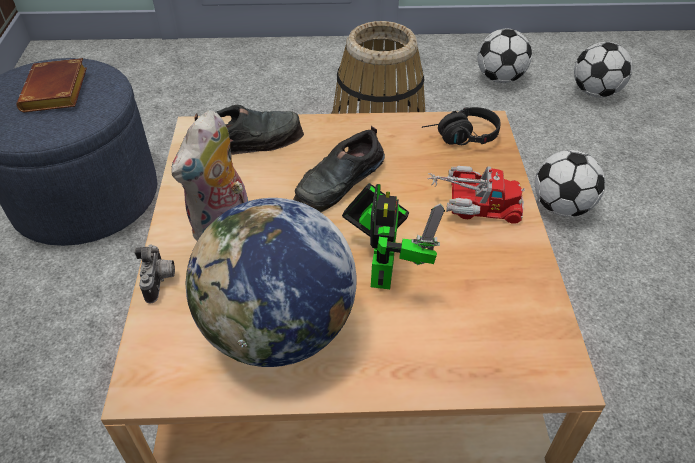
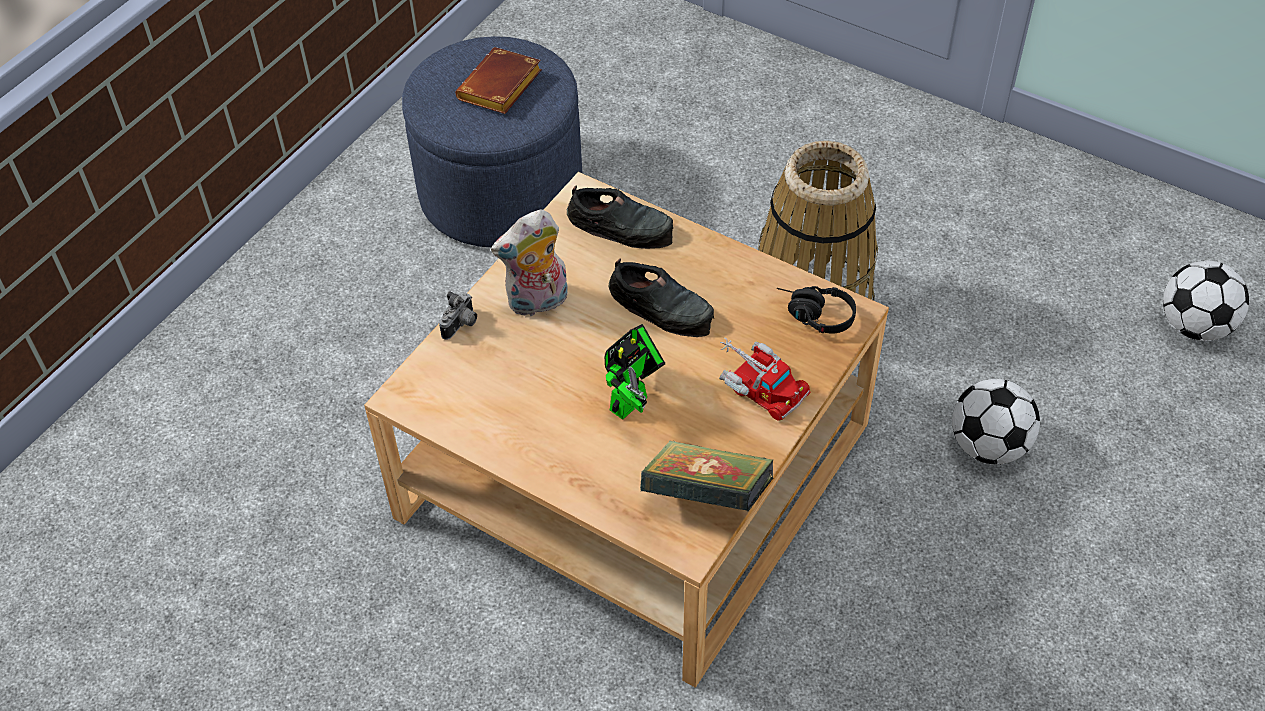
camera: 35 degrees right, 5 degrees up
globe [186,198,356,367] -> none
black shoe [293,126,385,212] -> black shoe turned 135 degrees counterclockwise [608,259,714,337]
football [477,28,532,83] -> none
none -> book [640,441,774,512]

